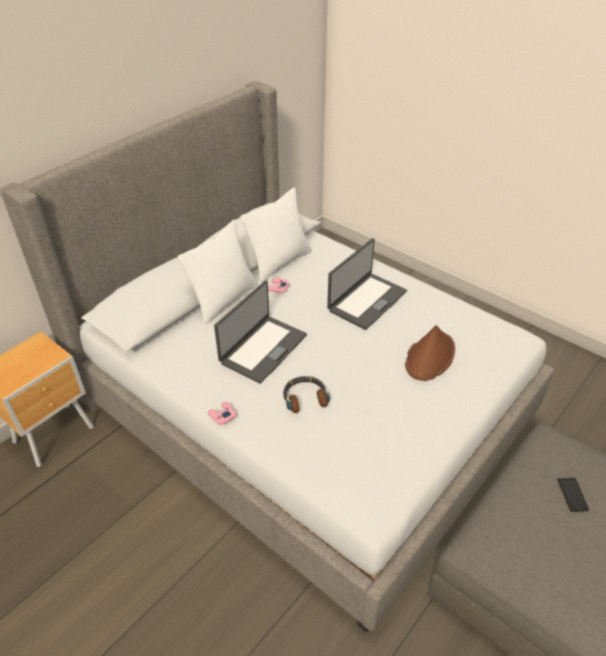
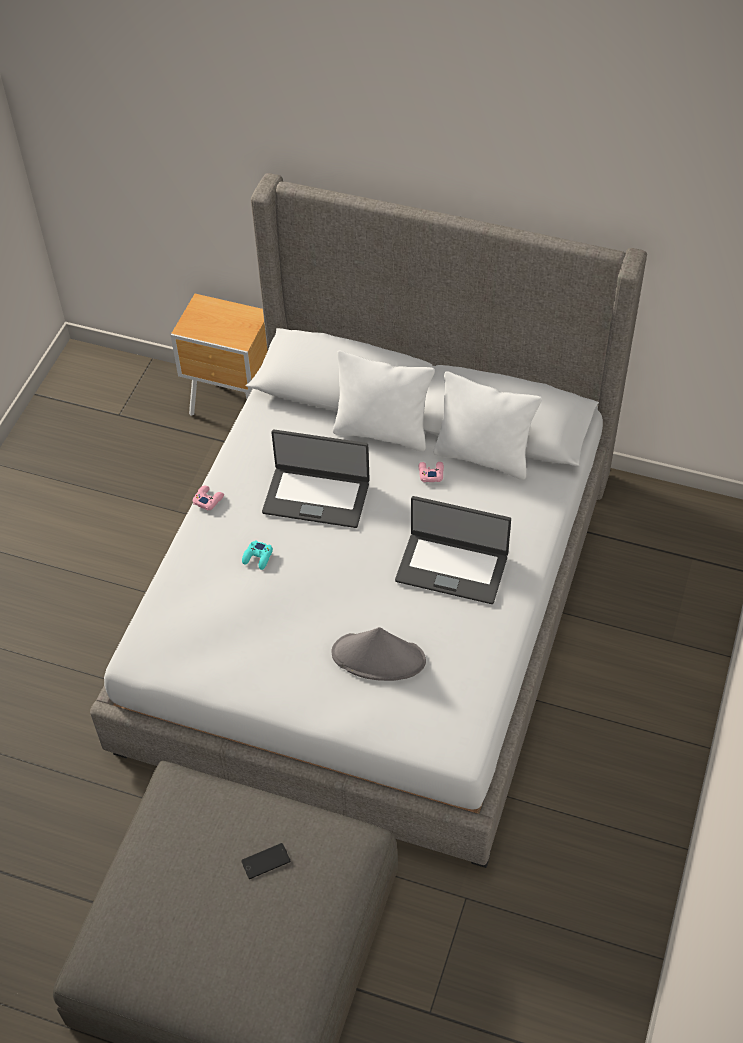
camera: 70 degrees right, 10 degrees up
headphones [283,376,330,413] -> turquoise game controller [242,540,273,570]
brown hat [405,325,455,381] -> grey hat [332,627,426,681]

